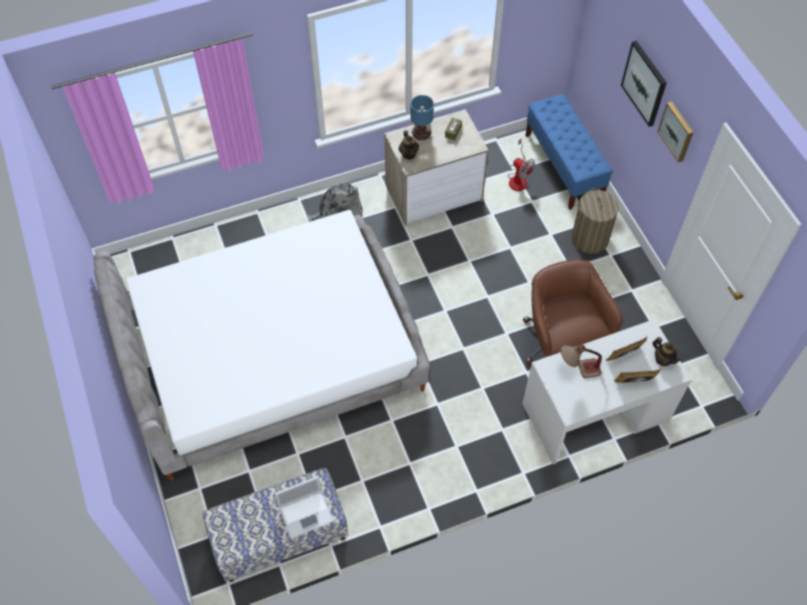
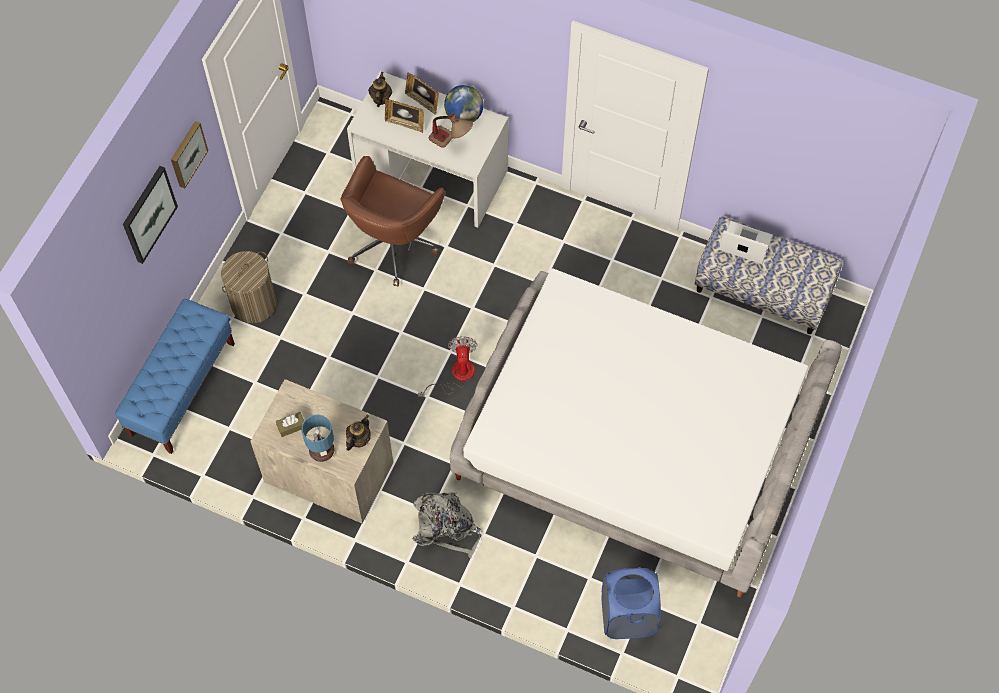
camera: 135 degrees left, 5 degrees up
fan [508,138,535,191] -> fan moved to [418,336,478,397]
none -> globe [444,85,483,123]
none -> blue laundry basket [602,567,661,639]

